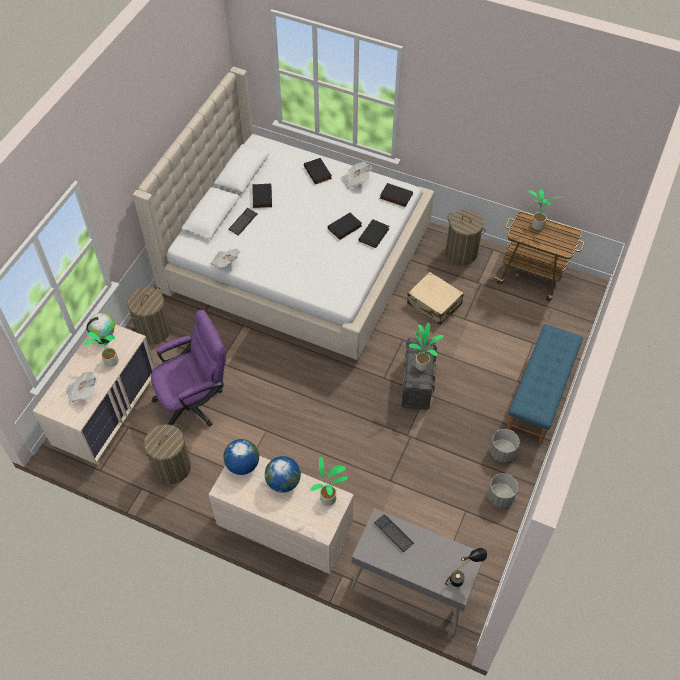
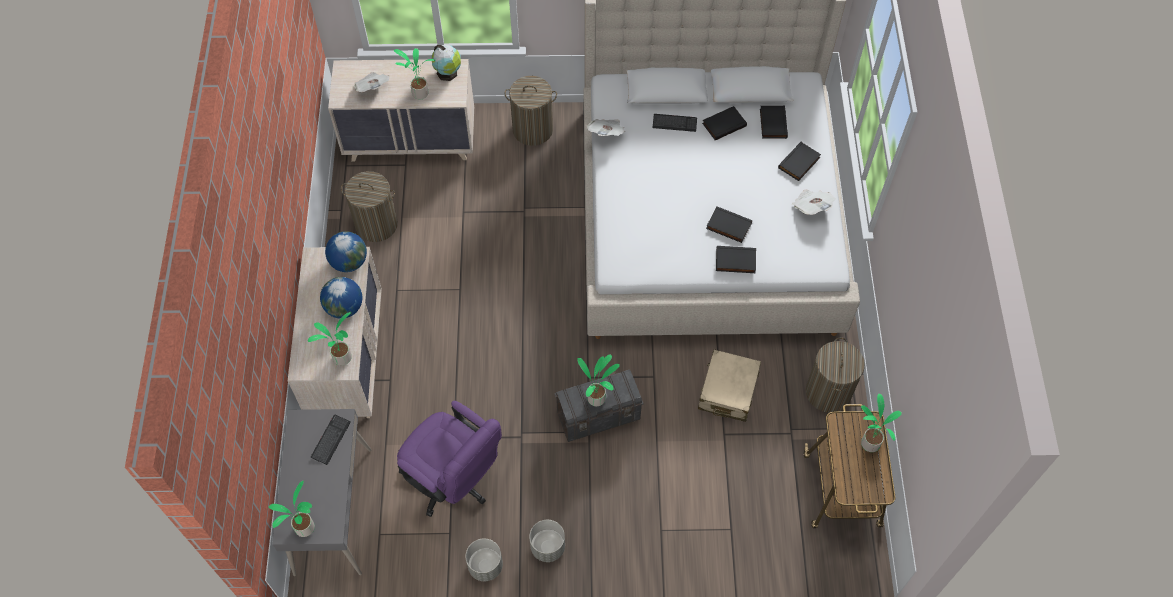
camera: 65 degrees right, 5 degrees up
purple office chair [151,310,226,427] -> purple office chair moved to [397,401,502,517]
black book [380,183,413,207] -> black book moved to [760,106,788,139]
black table lamp [445,548,487,587] -> potted plant [269,481,315,537]
blue bench [507,324,583,444] -> none

